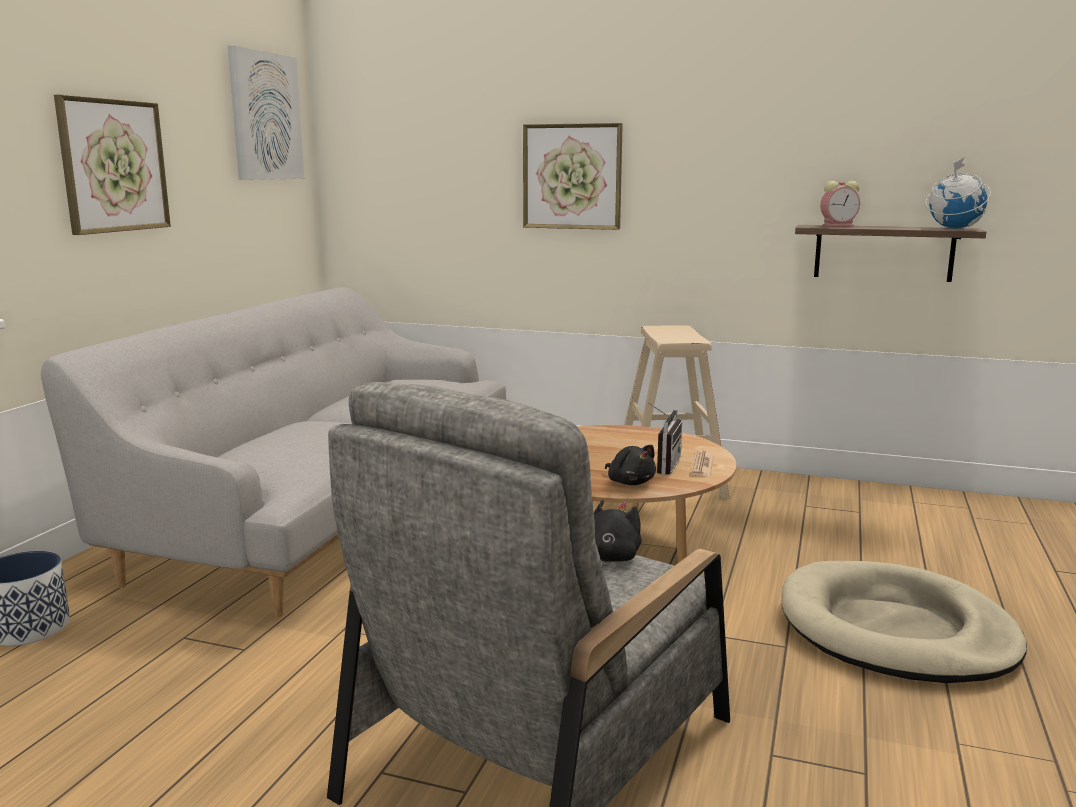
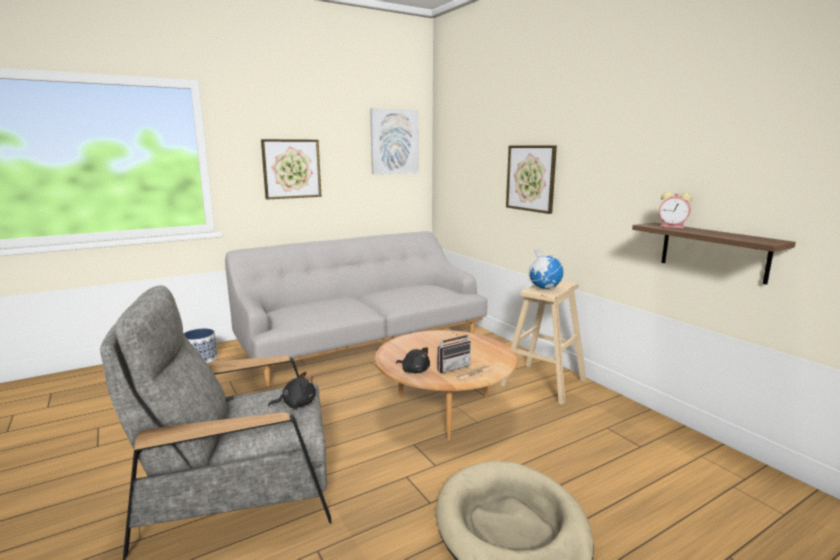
camera: 40 degrees right, 0 degrees up
black plush toy [605,445,656,485] -> black plush toy turned 60 degrees counterclockwise [396,347,430,373]
globe [925,158,991,229] -> globe moved to [527,246,563,289]

